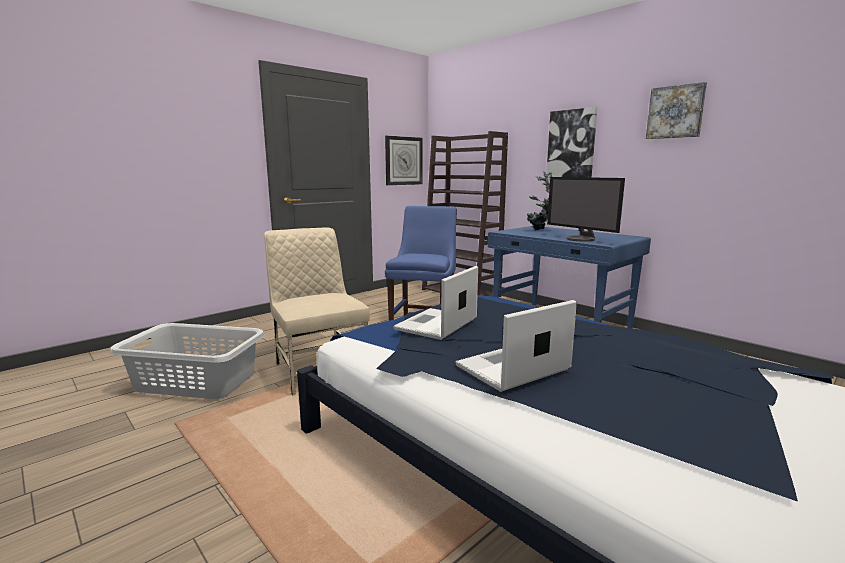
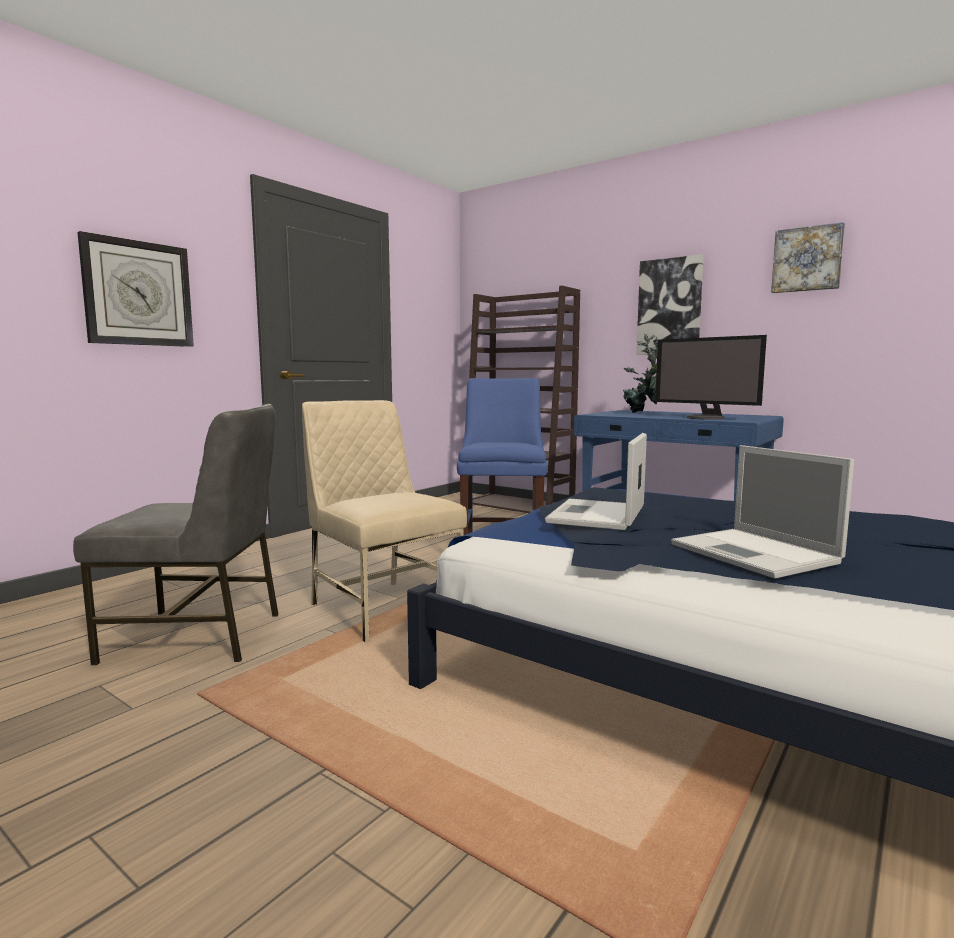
camera: 10 degrees left, 5 degrees down
grey laundry basket [109,323,265,399] -> grey chair [73,404,279,665]
wall clock [385,136,423,185] -> wall clock moved to [77,231,194,347]
laptop [456,300,577,392] -> laptop turned 75 degrees counterclockwise [671,445,854,579]

